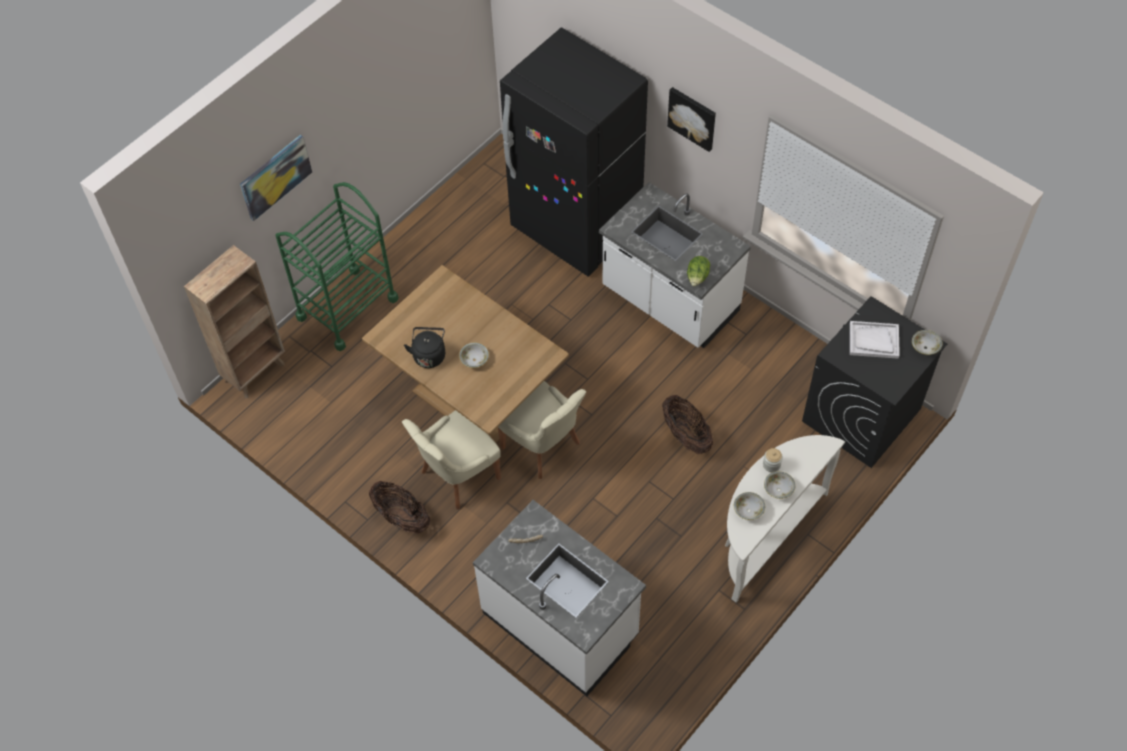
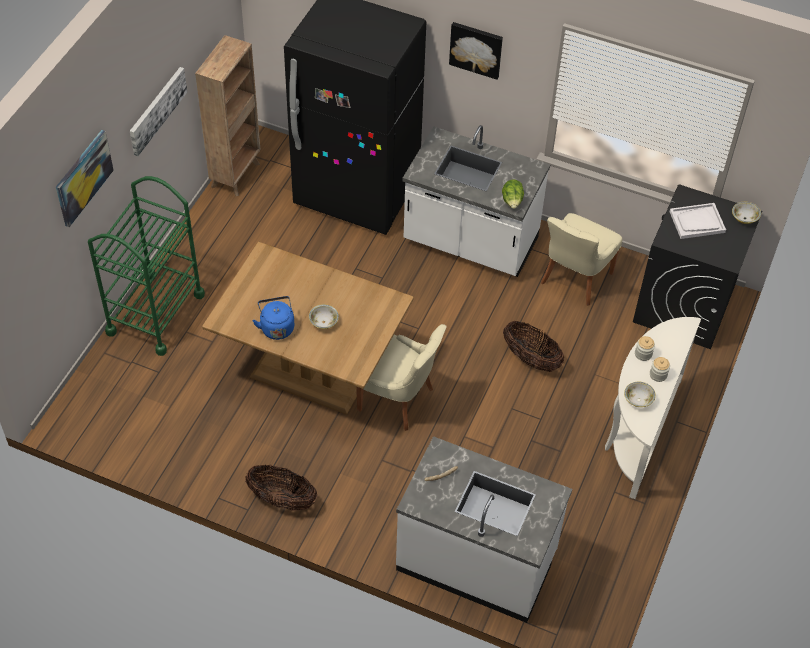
camera: 20 degrees left, 5 degrees down
brown bookcase [184,245,285,398] -> brown bookcase moved to [195,35,261,196]
beige chair [402,410,501,509] -> beige chair moved to [541,213,623,306]
black kettle [404,327,445,368] -> blue kettle [253,296,294,340]
bowl [764,471,795,499] -> jar [650,357,670,382]
none -> picture [130,67,187,156]

